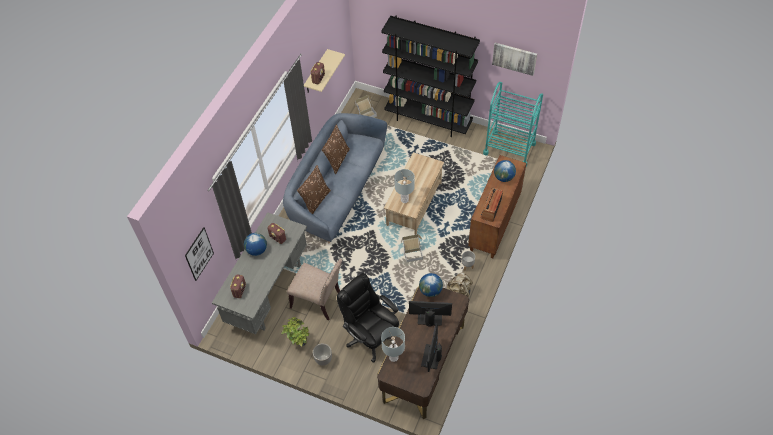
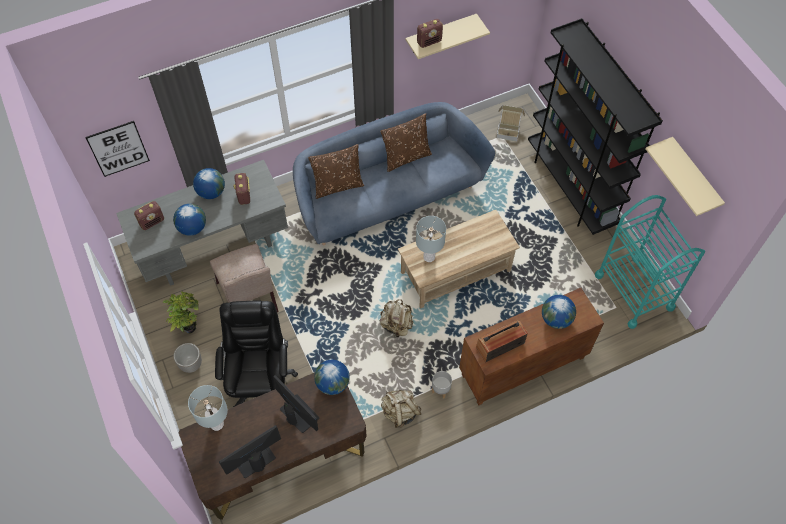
camera: 40 degrees right, 5 degrees up
cardboard box [401,234,423,262] -> beige backpack [380,299,413,337]
picture [492,43,537,76] -> beige shelf [645,137,725,216]
none -> globe [173,204,206,236]

